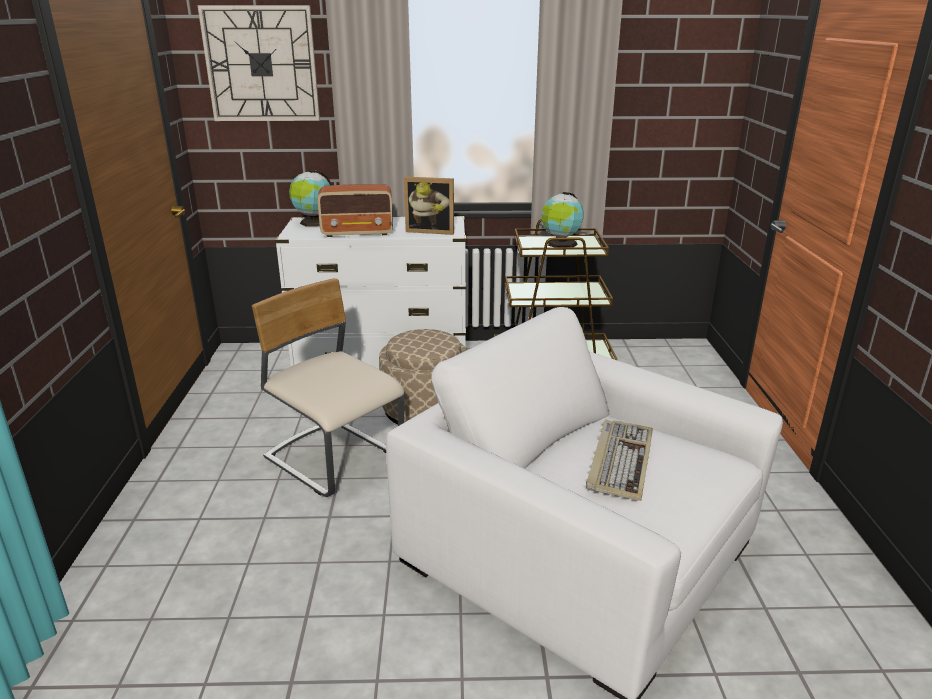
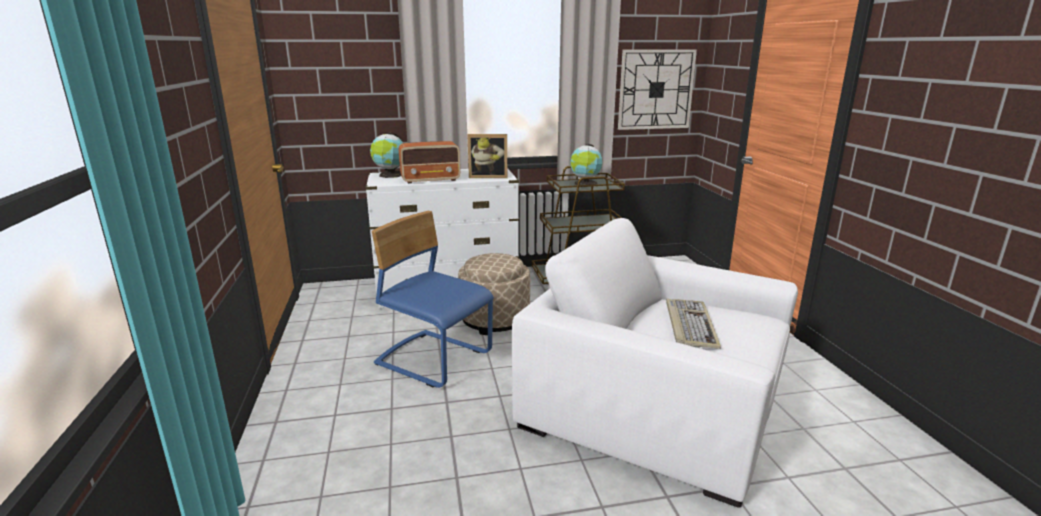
camera: 10 degrees left, 5 degrees down
wall clock [197,5,320,121] -> wall clock moved to [618,49,697,130]
beige chair [252,278,404,497] -> blue chair [371,211,494,388]

